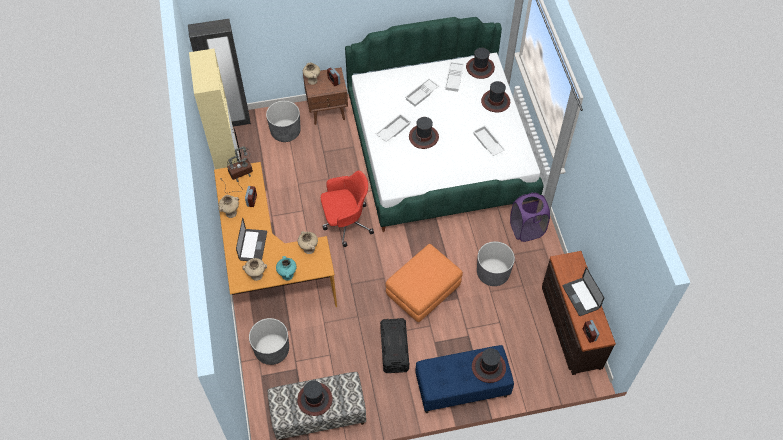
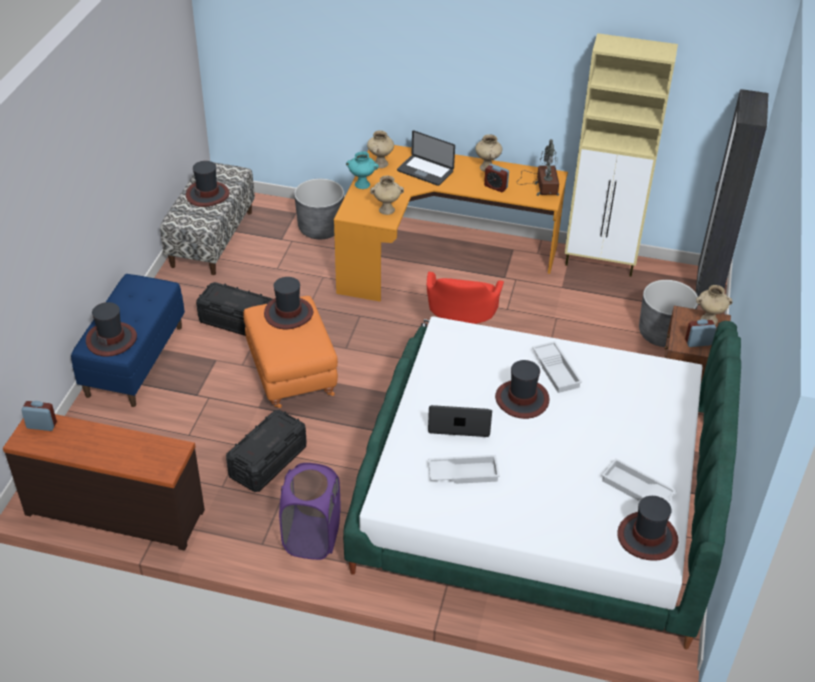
camera: 115 degrees right, 15 degrees down
white tray [405,78,439,106] -> none
grey planter [477,241,515,286] -> black storage box [226,410,307,492]
hat [481,81,510,112] -> hat moved to [264,277,313,329]
laptop [563,267,604,316] -> laptop moved to [428,405,492,437]

